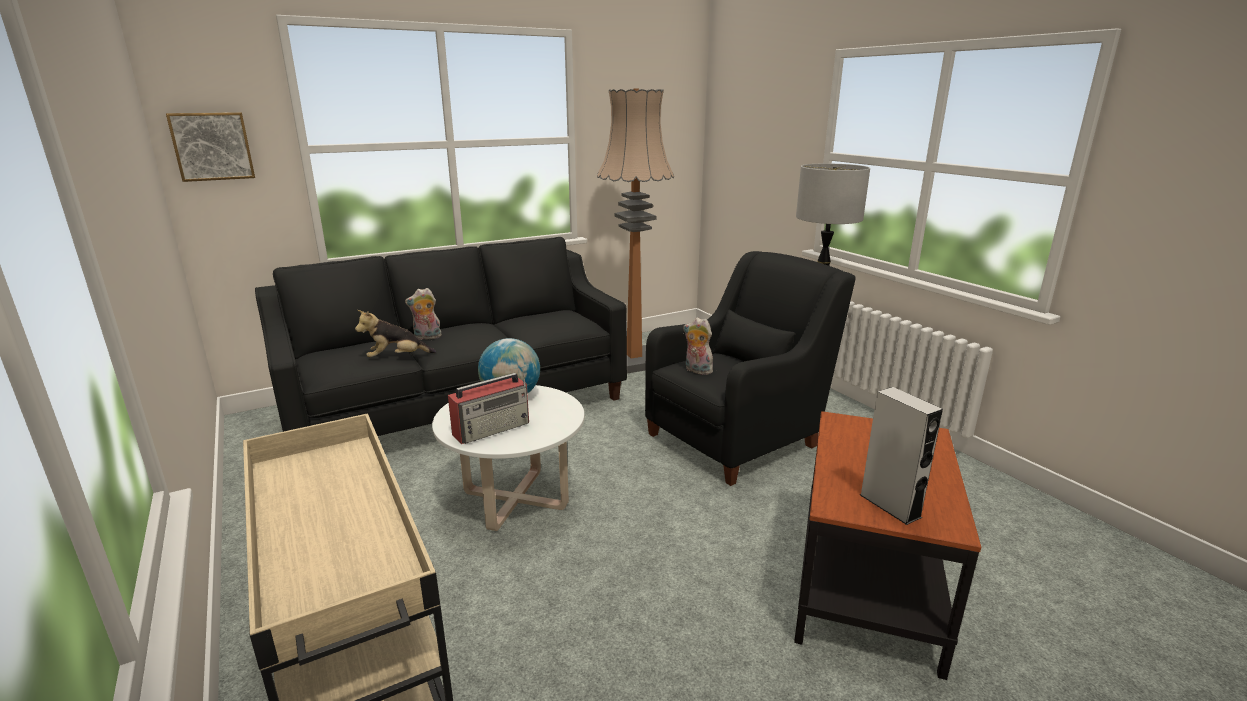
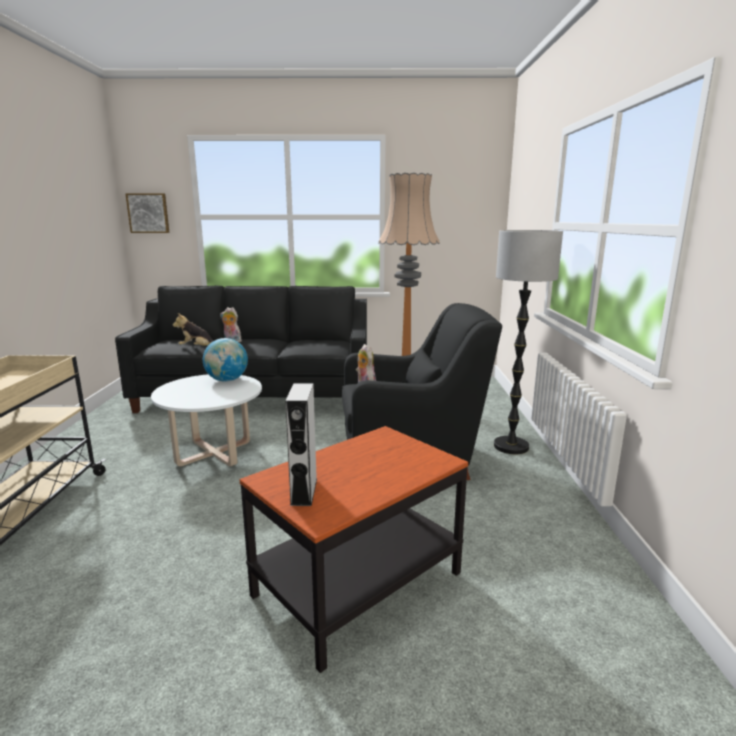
camera: 30 degrees right, 5 degrees down
radio [448,373,529,444] -> none

